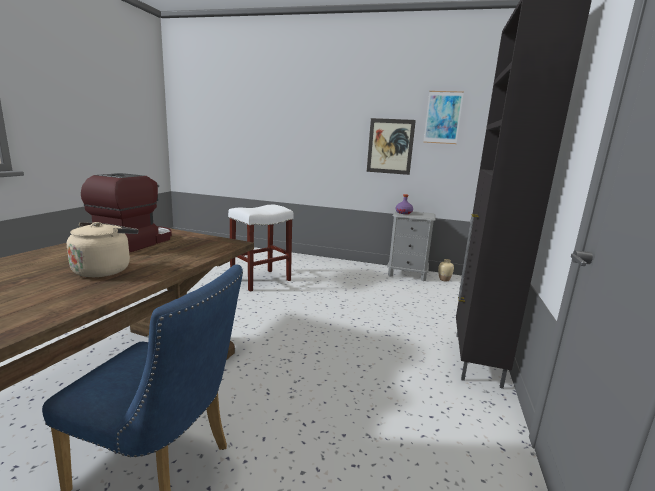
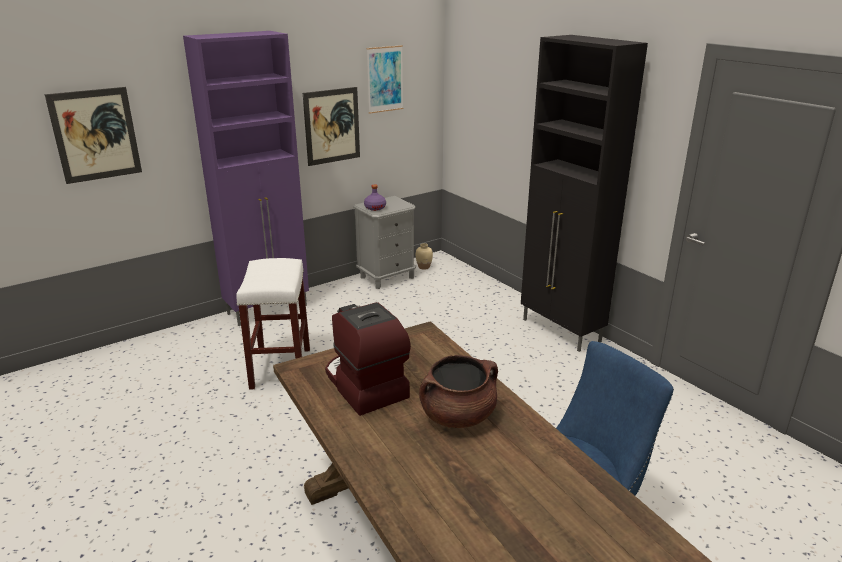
camera: 50 degrees left, 10 degrees up
beige kettle [67,222,138,277] -> brown cooking pot [419,355,498,428]
none -> picture [45,87,142,184]
none -> purple cabinet [183,31,309,326]

